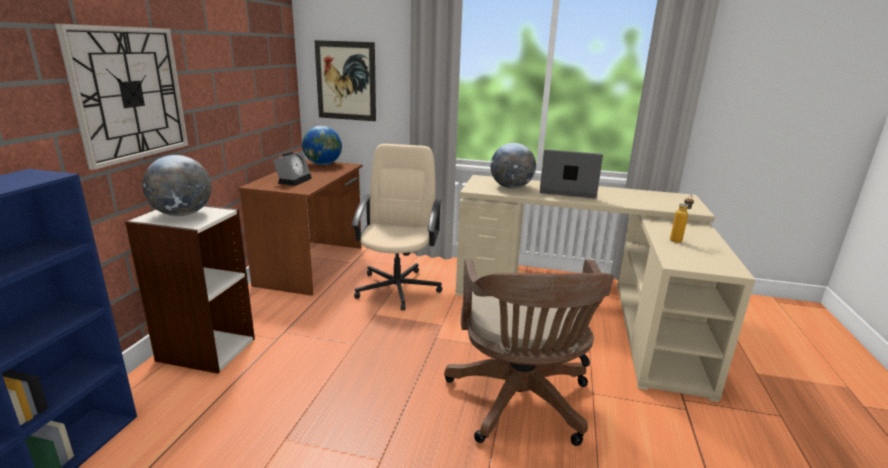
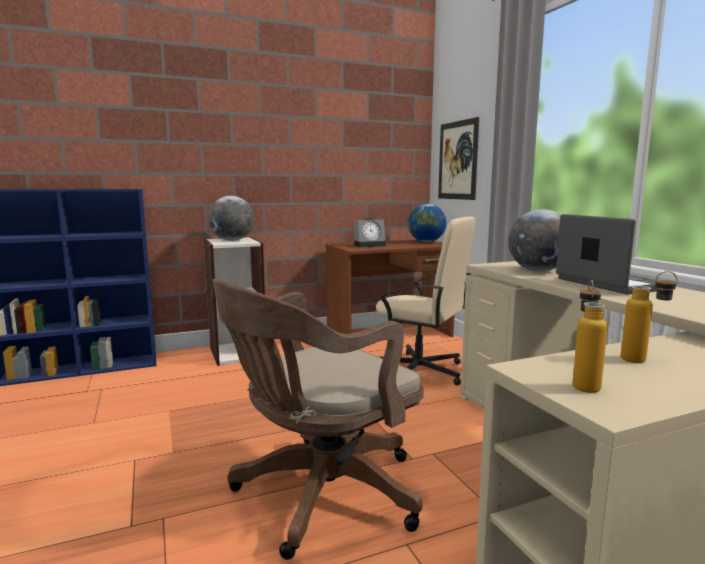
camera: 55 degrees right, 10 degrees down
wall clock [55,23,188,170] -> none
beige office chair [351,144,442,310] -> beige office chair turned 60 degrees clockwise [376,216,475,386]
none -> bottle [572,280,608,393]

